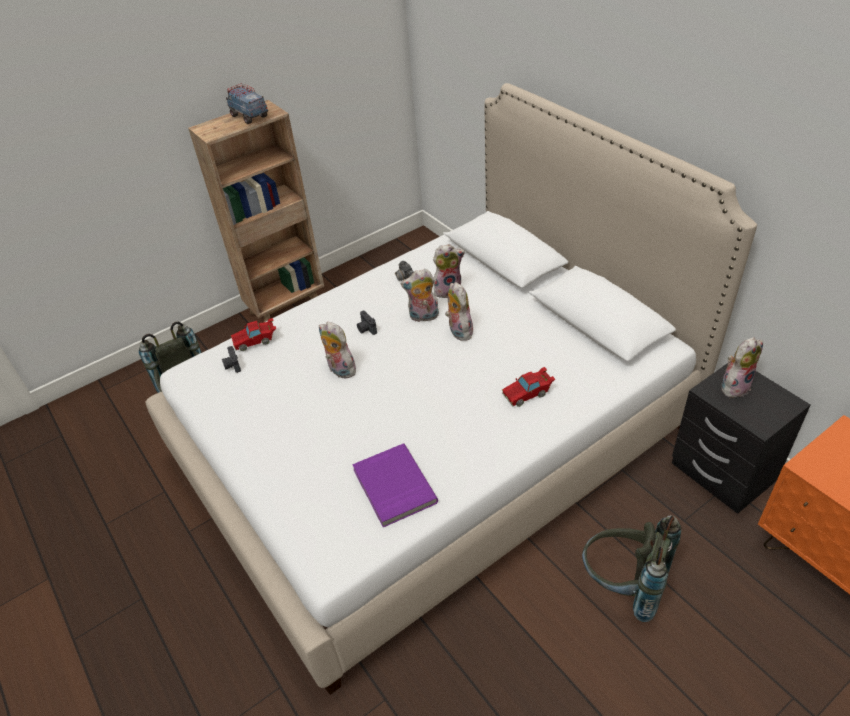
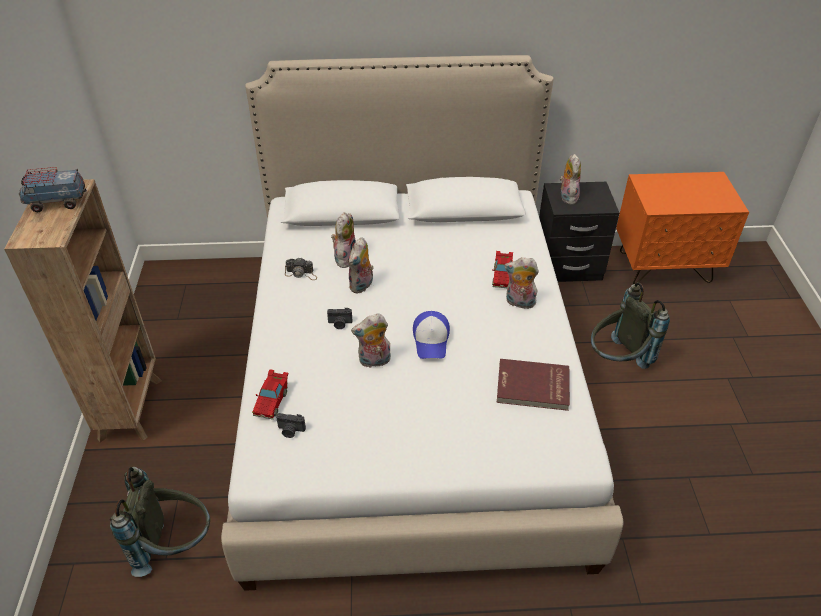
camera: 60 degrees left, 0 degrees up
purple book [352,443,438,527] -> red book [497,359,570,411]
plush toy [445,282,473,341] -> plush toy moved to [504,257,539,309]
none -> cap [413,311,450,359]

